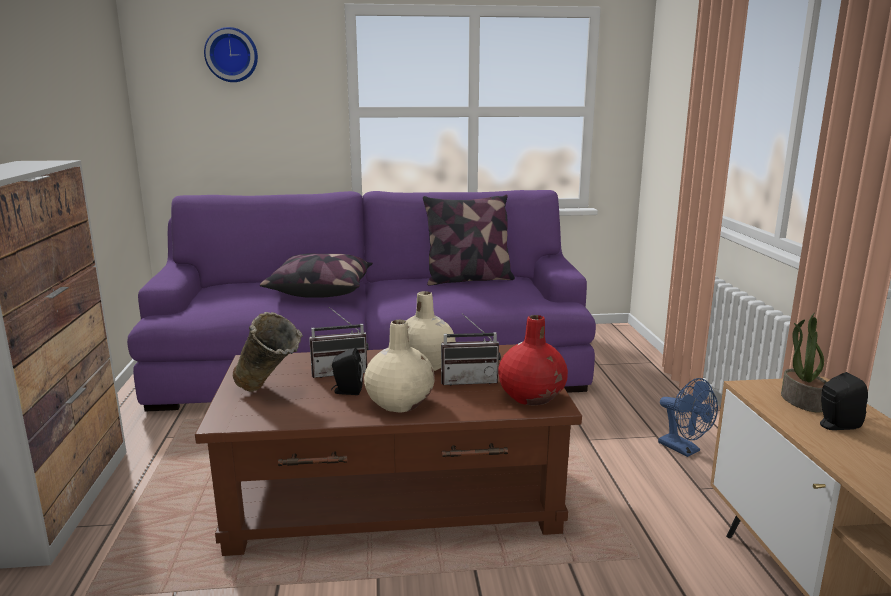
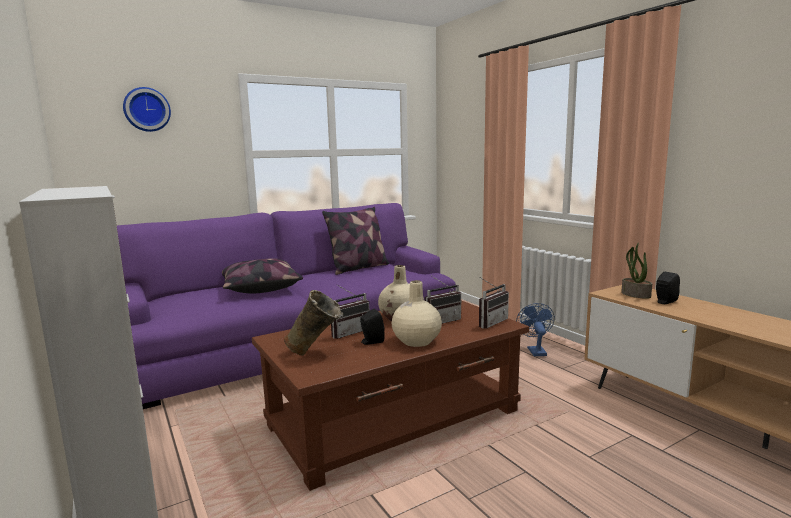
camera: 25 degrees left, 5 degrees down
red vase [498,315,568,405] -> radio [479,278,509,329]
blue fan [658,378,718,457] -> blue fan turned 120 degrees counterclockwise [516,303,555,356]

